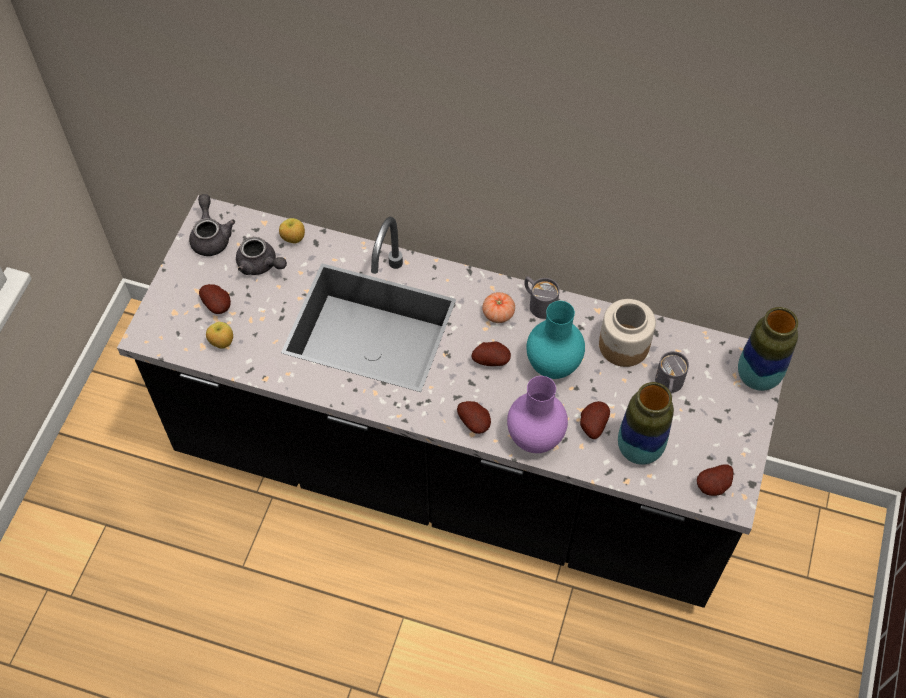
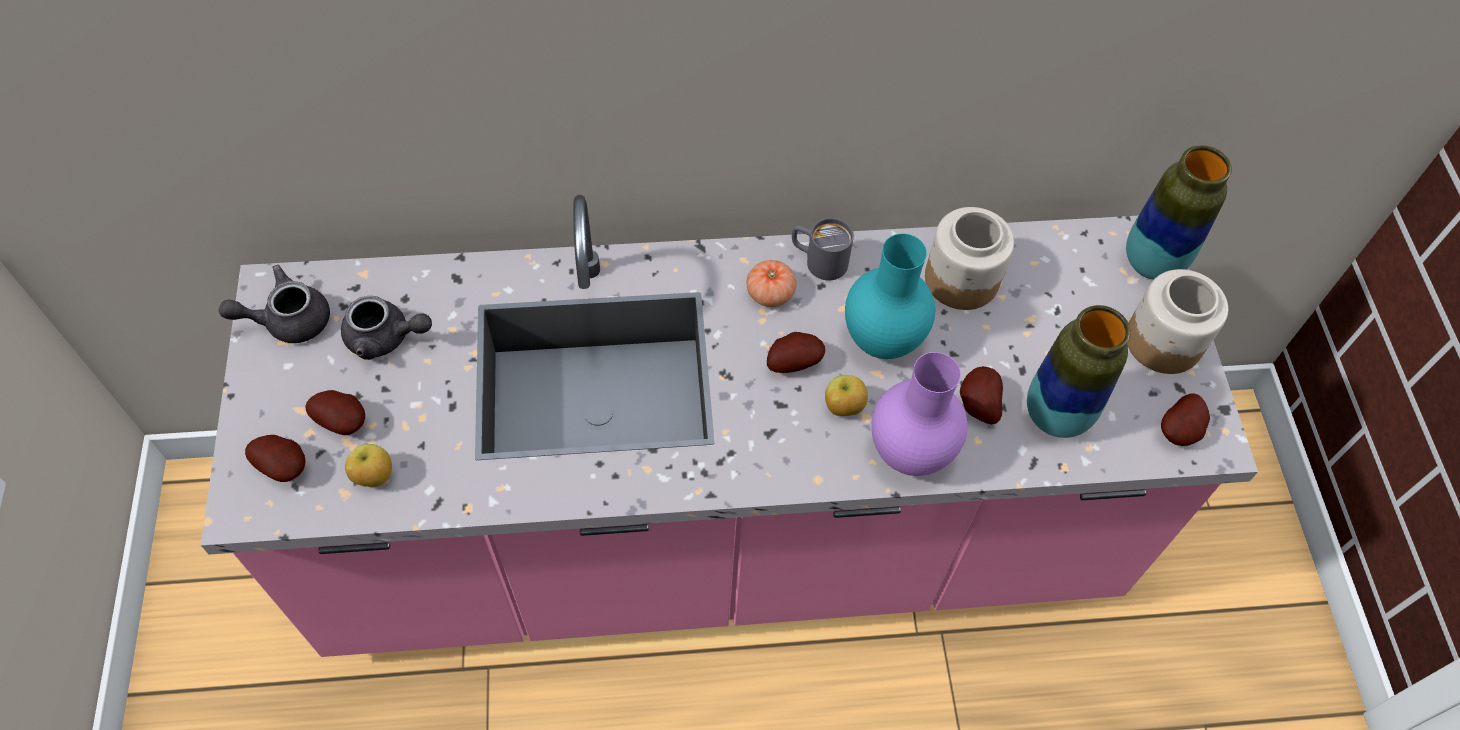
camera: 25 degrees left, 0 degrees up
black counter [117,195,783,608] -> pink counter [201,195,1258,657]
grey teapot [189,194,235,256] -> grey teapot turned 75 degrees counterclockwise [219,265,330,343]
apple [279,218,305,244] -> apple moved to [825,375,868,416]
potato [457,401,491,434] -> potato moved to [245,435,305,482]
grey mug [655,351,689,393] -> none
none -> jar [1127,269,1228,374]

